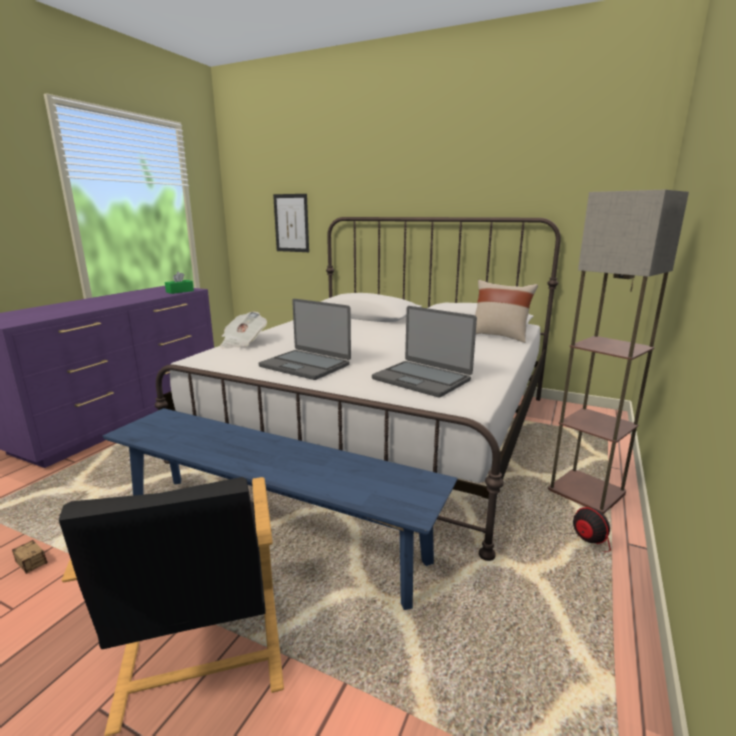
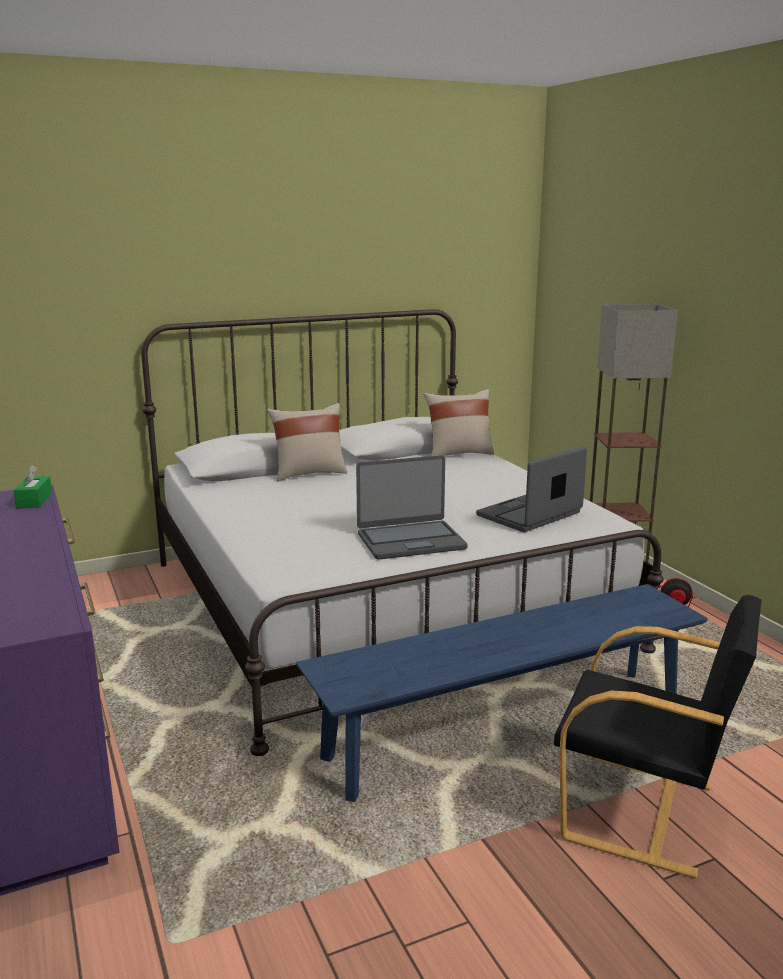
camera: 50 degrees left, 0 degrees up
storage box [12,540,47,574] -> none
newspaper [220,312,267,349] -> none
picture [273,194,309,252] -> none
laptop [372,306,477,398] -> laptop turned 150 degrees clockwise [476,446,587,532]
none -> beige pillow [267,403,347,482]

